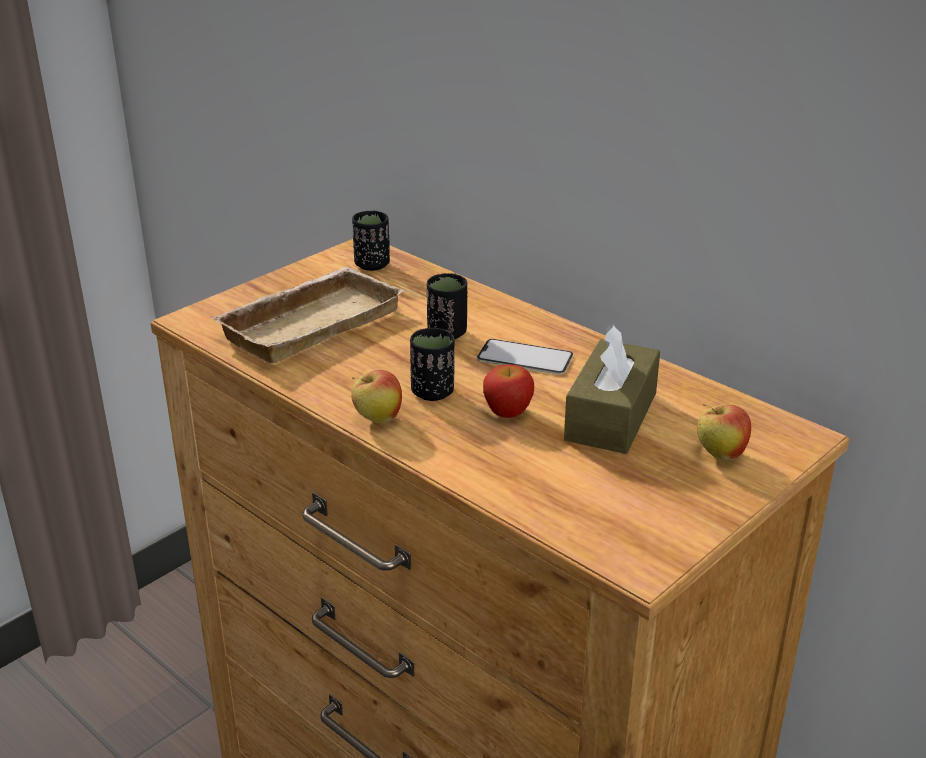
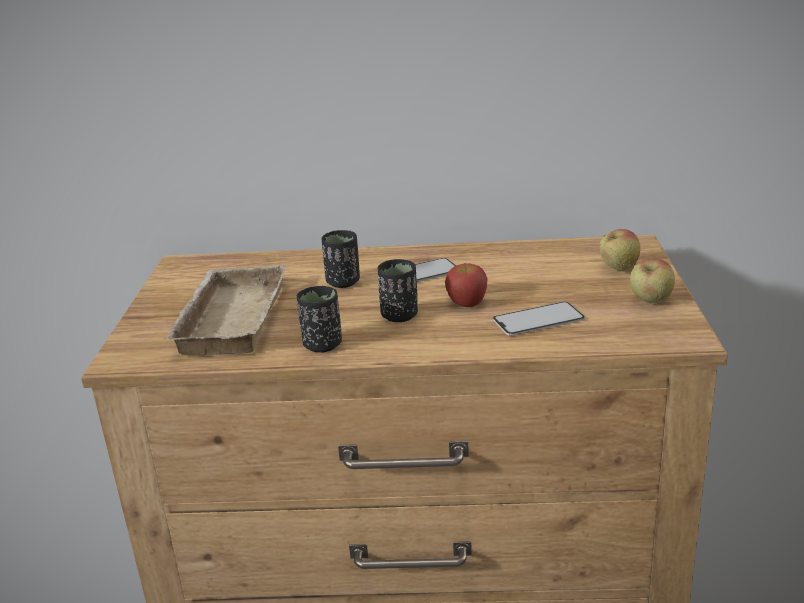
camera: 40 degrees left, 5 degrees down
apple [351,370,402,423] -> apple moved to [630,258,675,303]
black cup [352,211,390,271] -> black cup moved to [297,286,342,353]
brown tissue box [564,324,660,454] -> none
none -> phone [493,302,585,336]

